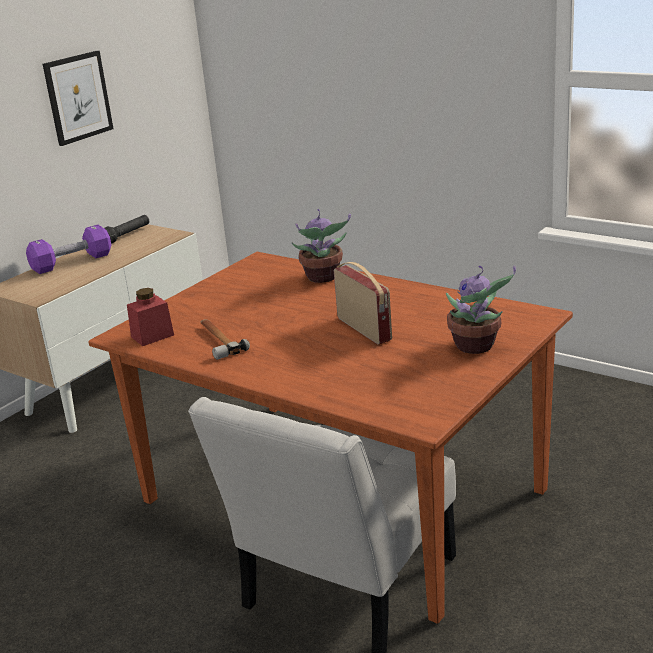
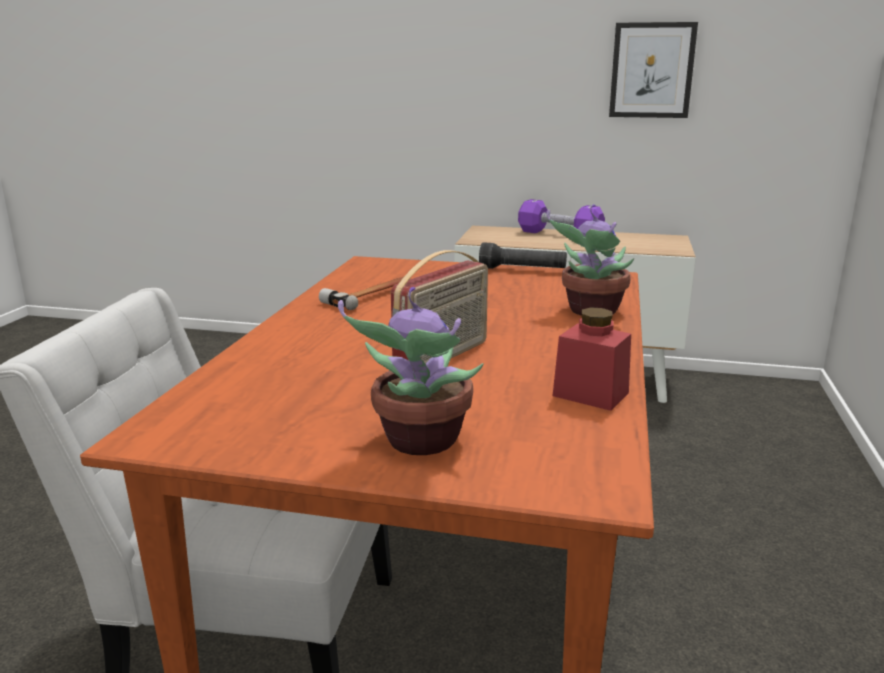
camera: 65 degrees right, 5 degrees down
black flashlight [104,215,149,244] -> black flashlight moved to [479,242,567,269]
red jar [127,288,174,346] -> red jar moved to [552,307,631,411]

